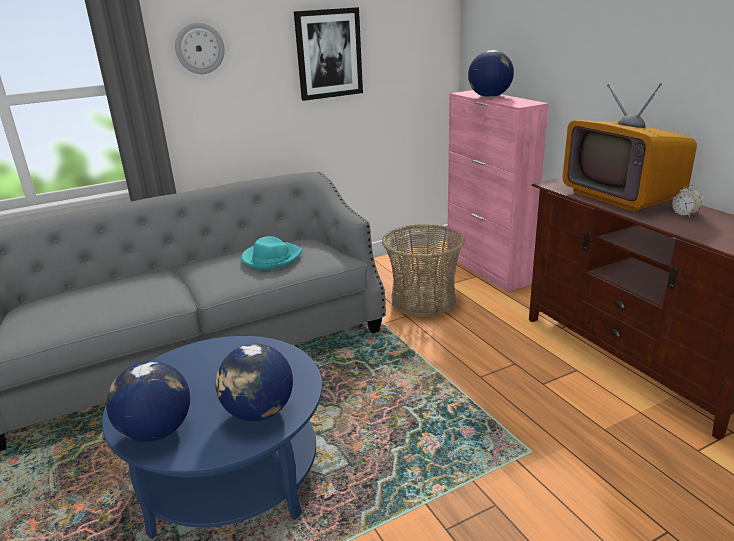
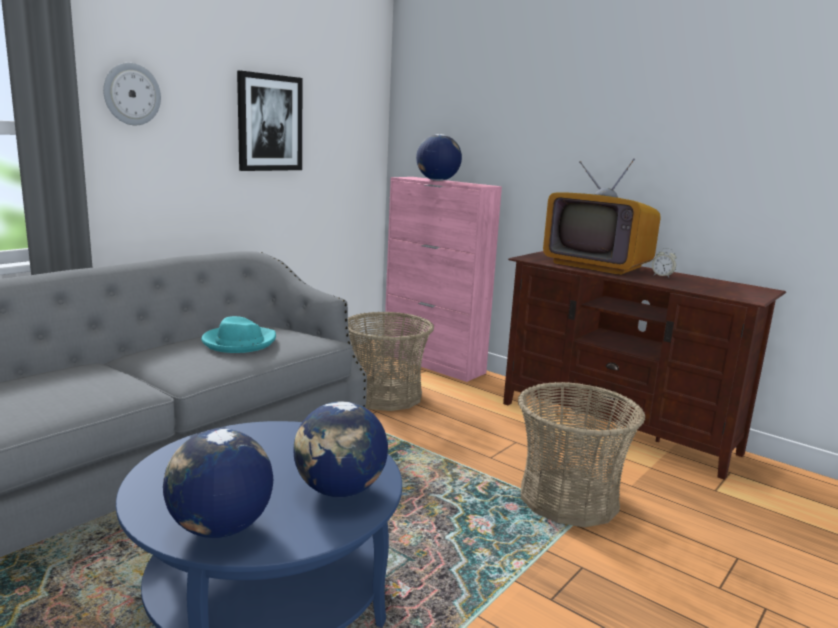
camera: 25 degrees left, 10 degrees down
none -> basket [518,382,645,527]

